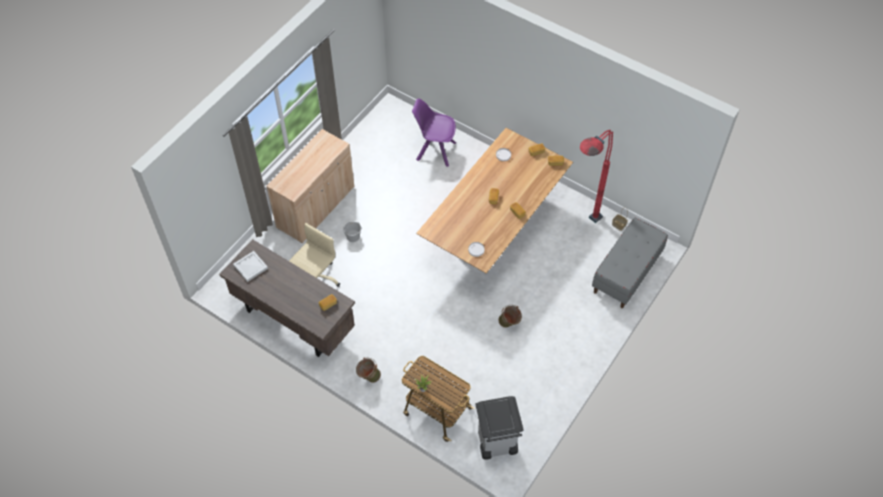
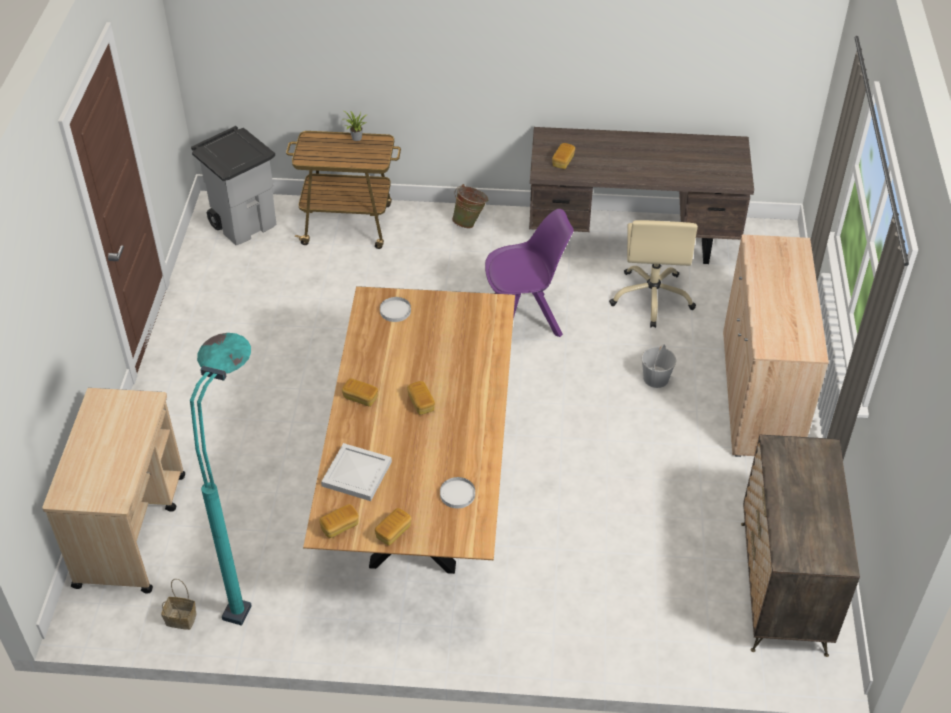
camera: 150 degrees right, 10 degrees down
white tray [233,251,268,282] -> white tray moved to [321,443,392,501]
purple chair [412,99,456,167] -> purple chair moved to [485,209,574,337]
green bucket [498,305,522,328] -> none
red floor lamp [580,130,613,223] -> turquoise floor lamp [190,333,252,626]
grey bench [592,218,668,308] -> beige cart [42,388,185,594]
none -> dresser [741,435,860,657]

